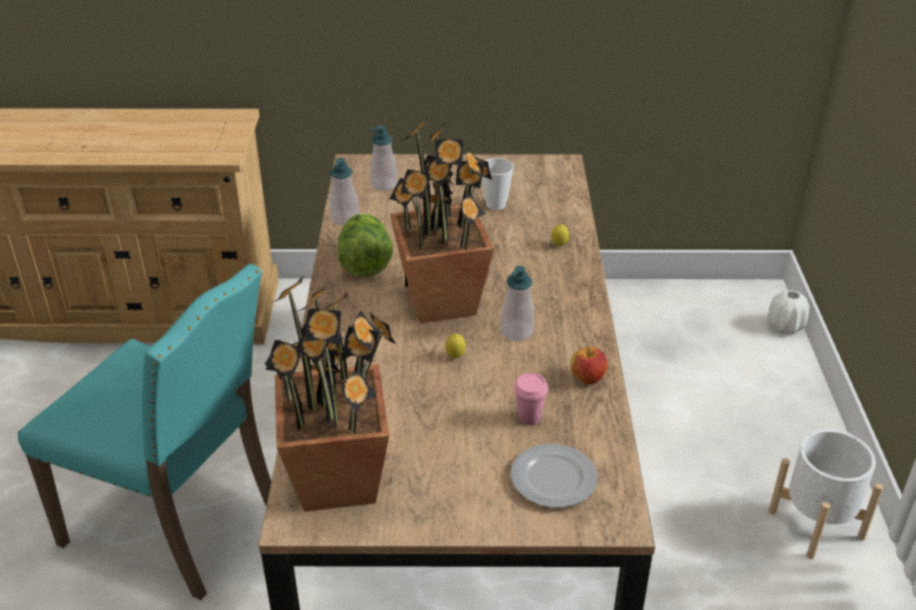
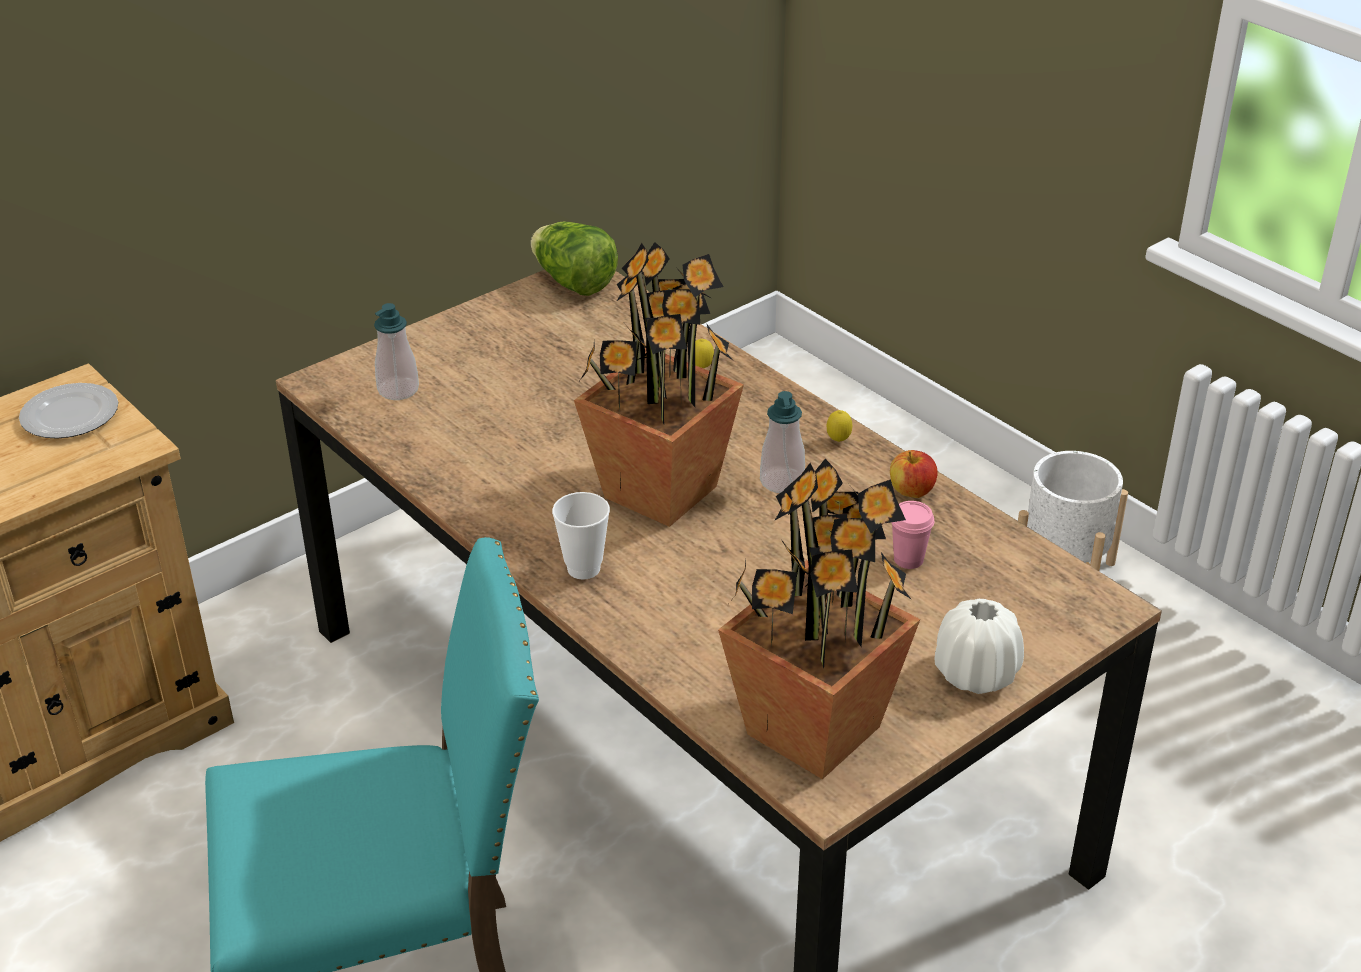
camera: 40 degrees left, 0 degrees up
soap dispenser [330,158,359,225] -> none
lettuce [338,213,393,277] -> lettuce moved to [531,222,618,296]
lemon [445,334,466,358] -> lemon moved to [827,410,852,442]
cup [482,158,514,210] -> cup moved to [552,492,610,580]
plate [511,444,598,508] -> plate moved to [19,383,118,439]
white vase [768,290,810,333] -> white vase moved to [935,599,1024,694]

